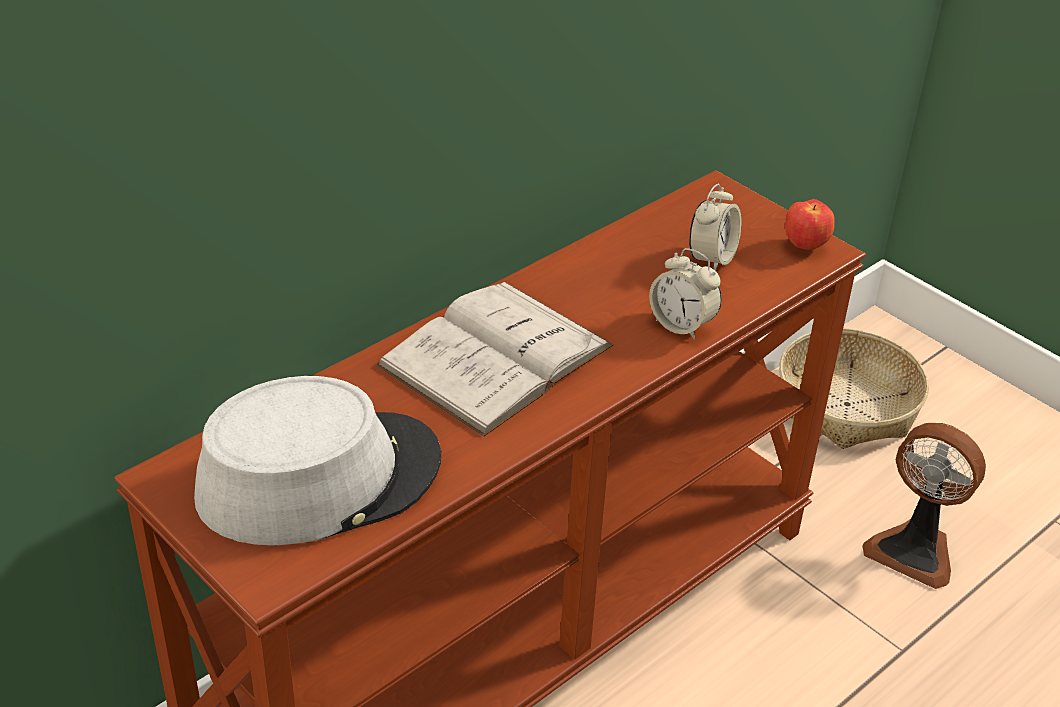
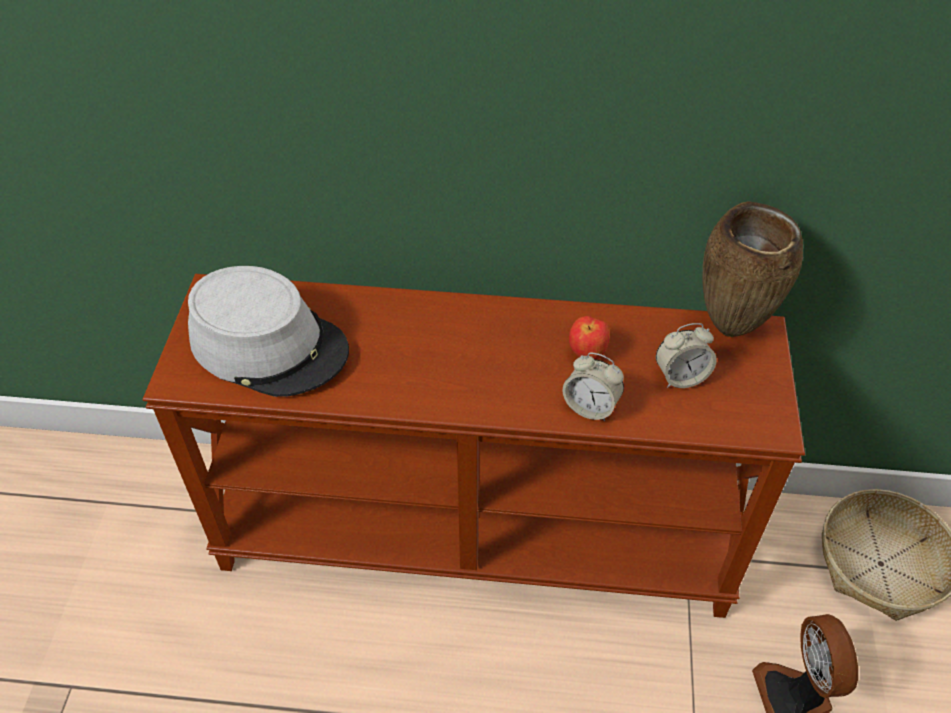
camera: 50 degrees right, 10 degrees up
white book [376,282,613,437] -> none
alarm clock [649,248,722,340] -> alarm clock turned 60 degrees counterclockwise [563,352,624,421]
apple [785,199,835,250] -> apple moved to [569,316,609,360]
none -> brown vase [703,201,803,337]

